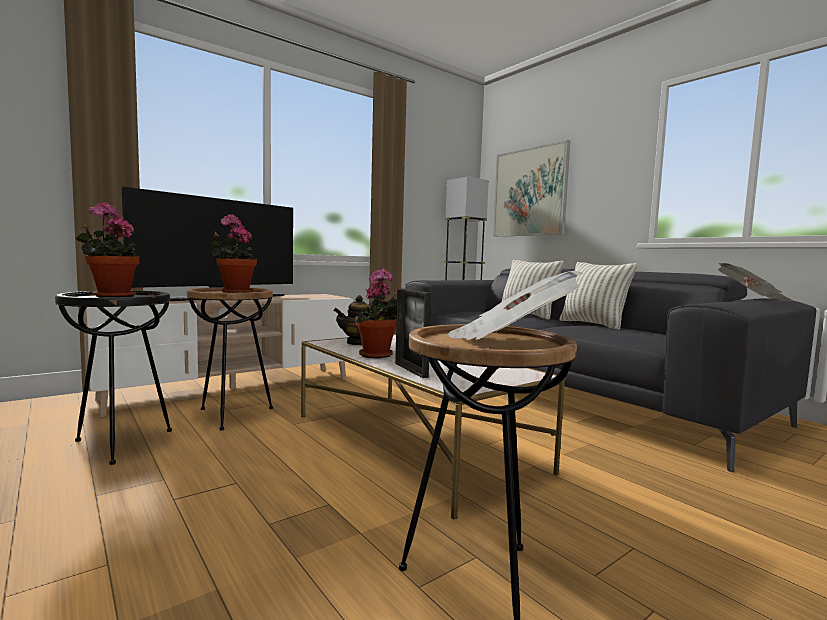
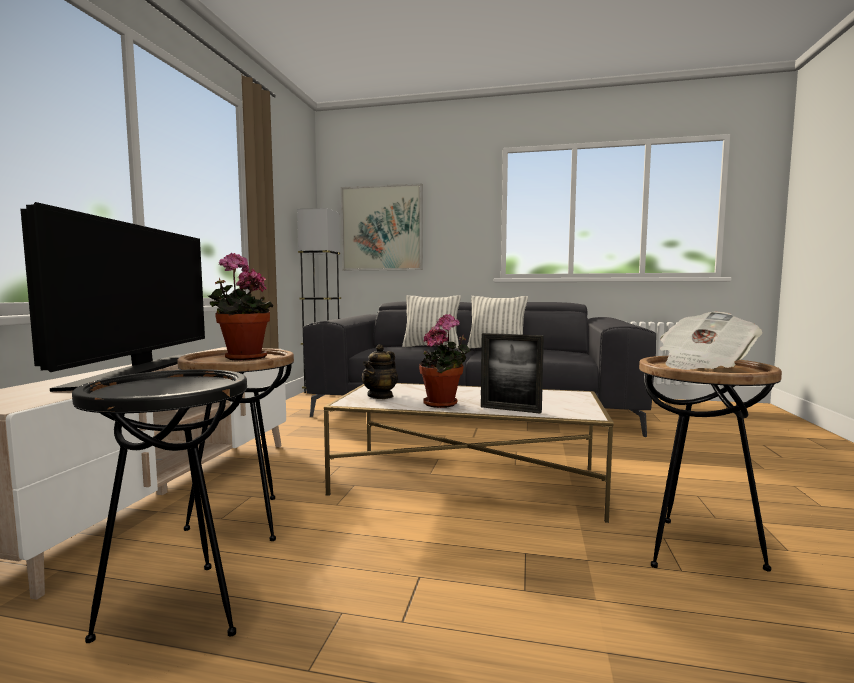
camera: 40 degrees left, 0 degrees up
potted plant [76,202,139,298] -> none
newspaper [718,263,793,301] -> none

